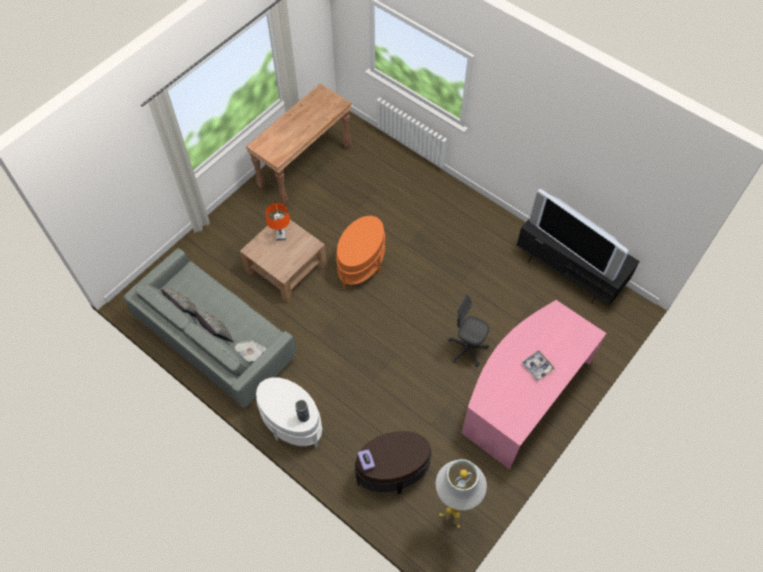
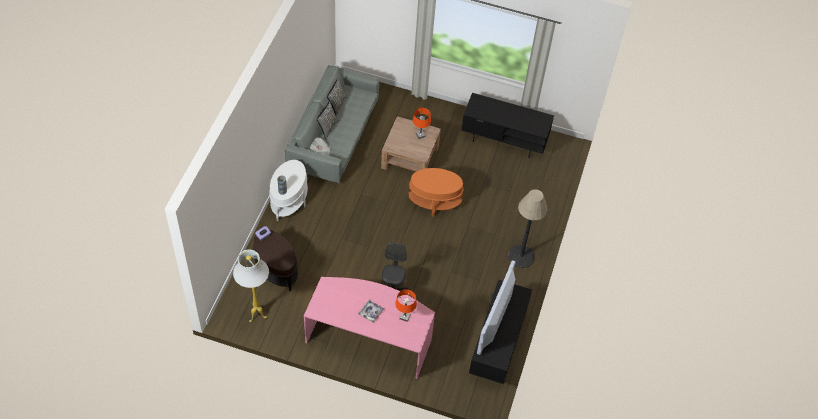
camera: 65 degrees right, 5 degrees down
brown console table [246,84,352,207] -> black tv stand [461,93,554,158]
none -> orange table lamp [395,289,417,322]
none -> floor lamp [508,189,548,268]

